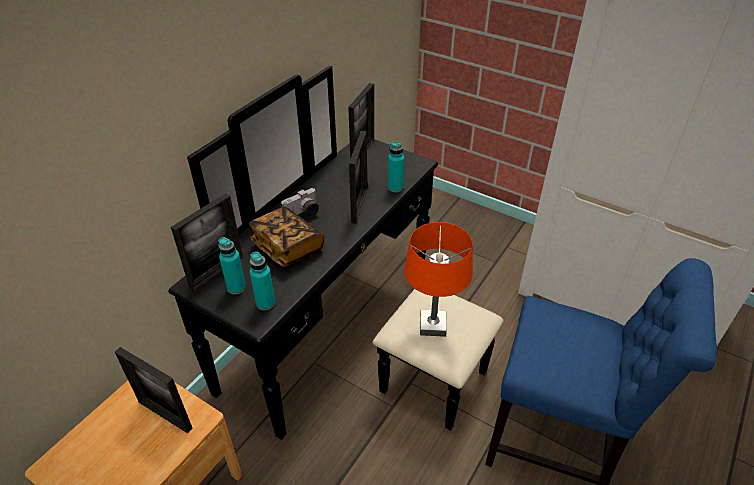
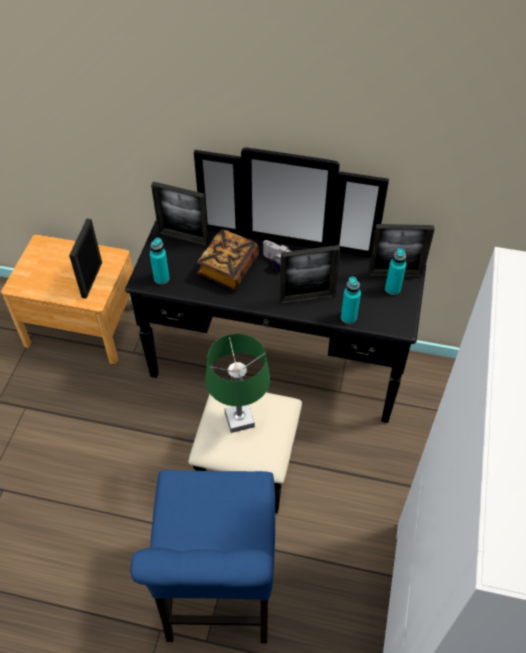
camera: 70 degrees right, 10 degrees up
turquoise bottle [218,237,246,295] -> turquoise bottle moved to [385,248,406,295]
orange table lamp [404,222,473,337] -> green table lamp [205,334,270,433]

